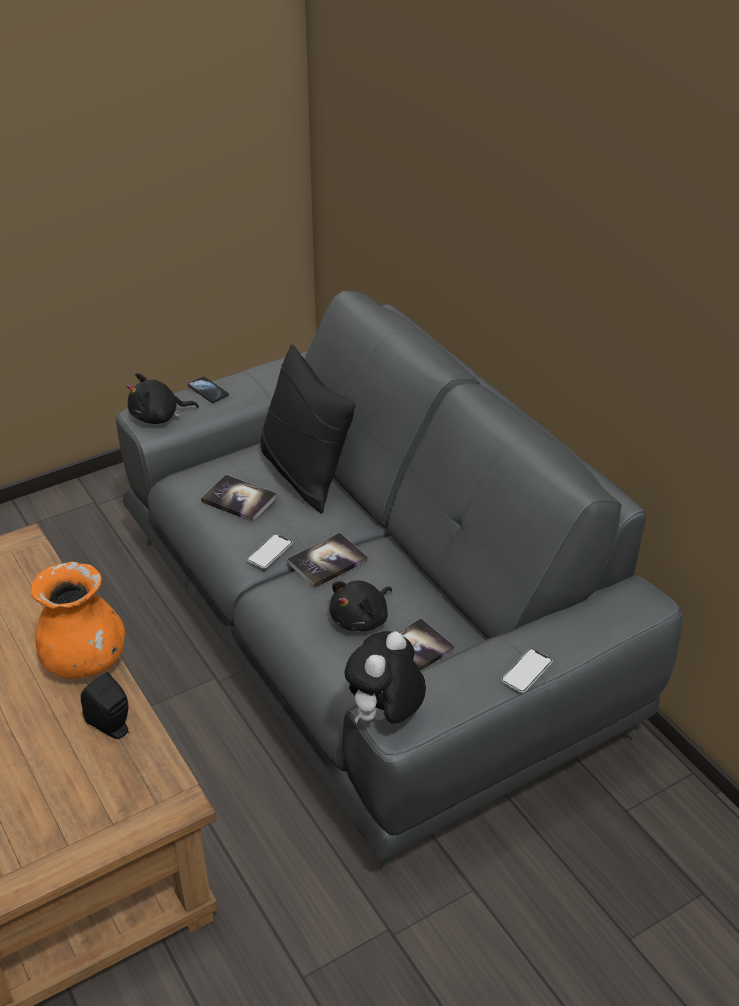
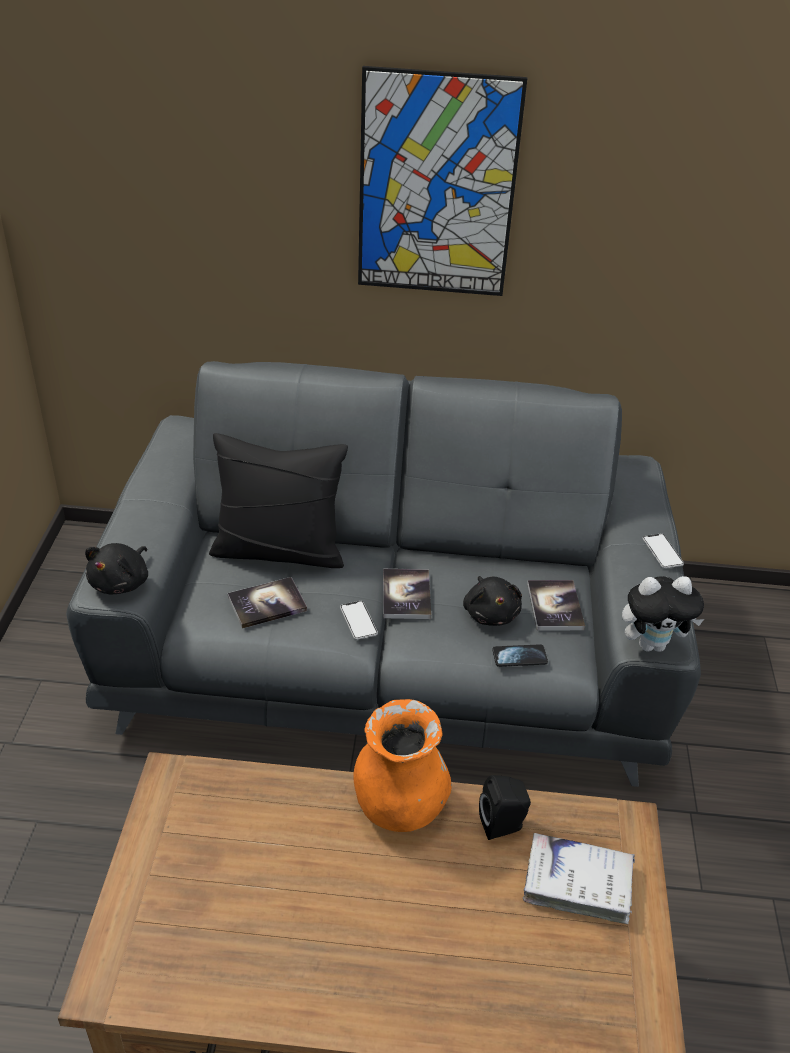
camera: 55 degrees left, 0 degrees up
phone [187,376,229,403] -> phone moved to [492,644,548,667]
plush toy [344,631,426,724] -> plush toy turned 75 degrees counterclockwise [622,576,704,652]
none -> picture [358,66,527,296]
none -> white book [523,833,635,924]

